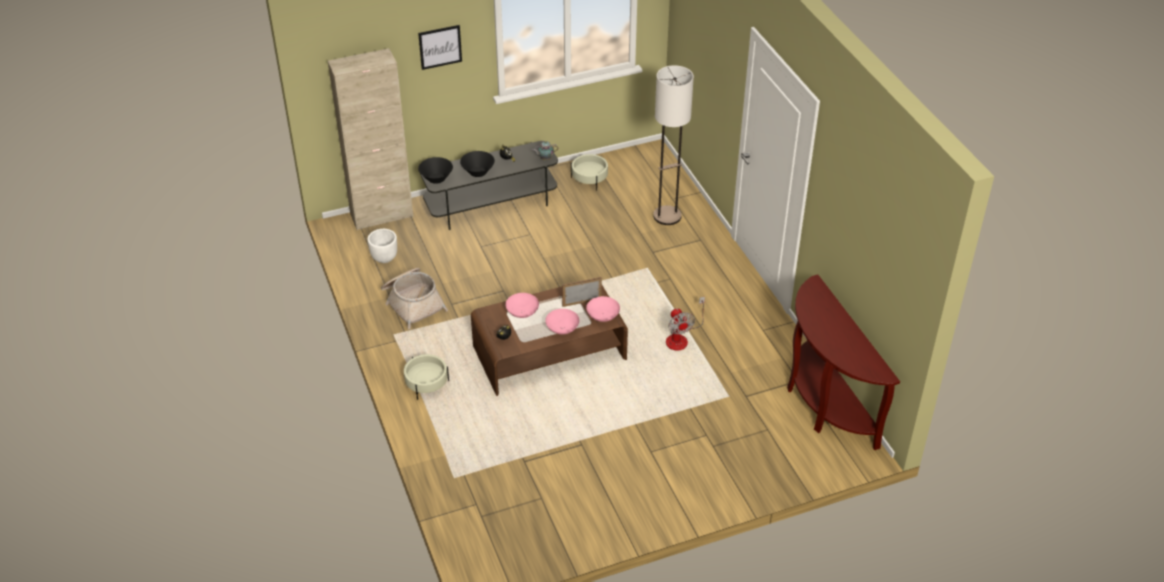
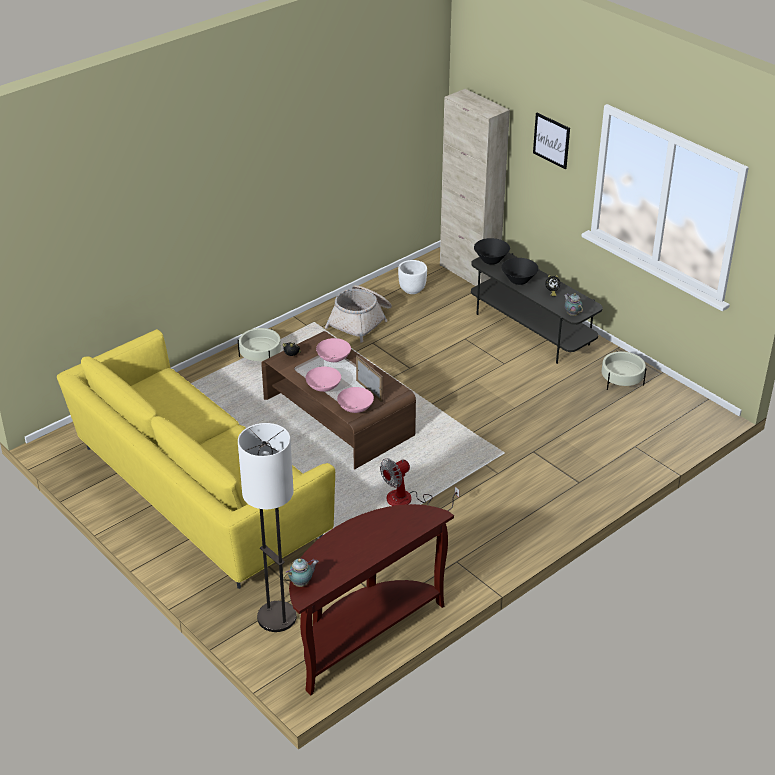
camera: 70 degrees right, 5 degrees down
floor lamp [653,65,694,225] -> floor lamp moved to [238,423,297,632]
none -> yellow sofa [57,329,335,589]
none -> teapot [283,558,319,587]

